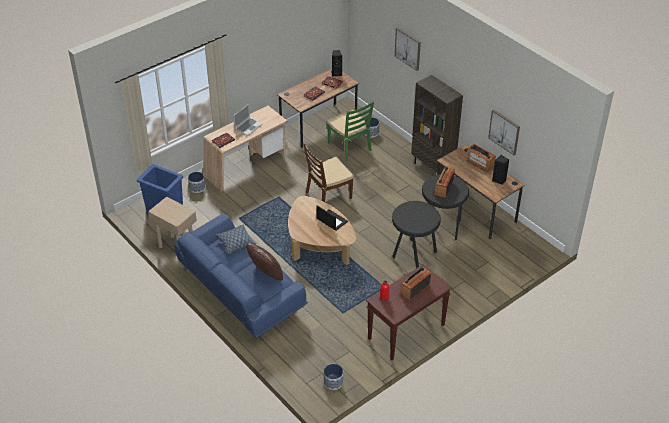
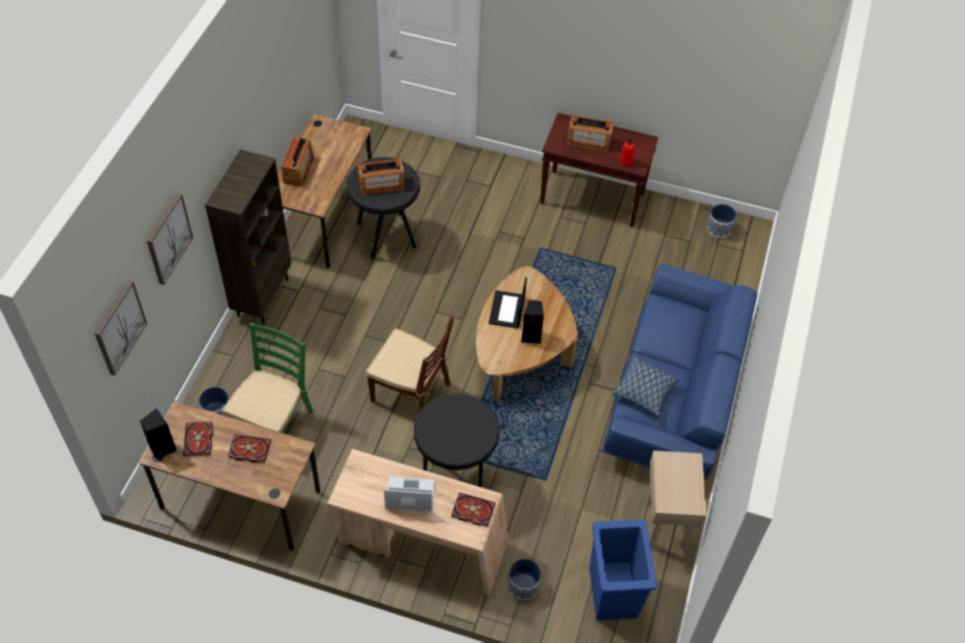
camera: 125 degrees left, 10 degrees up
brown pillow [246,243,283,281] -> none
black stool [392,201,441,268] -> black stool moved to [414,393,499,487]
picture [488,109,520,155] -> picture moved to [95,281,147,376]
black speaker [492,154,509,184] -> black speaker moved to [521,300,544,344]

